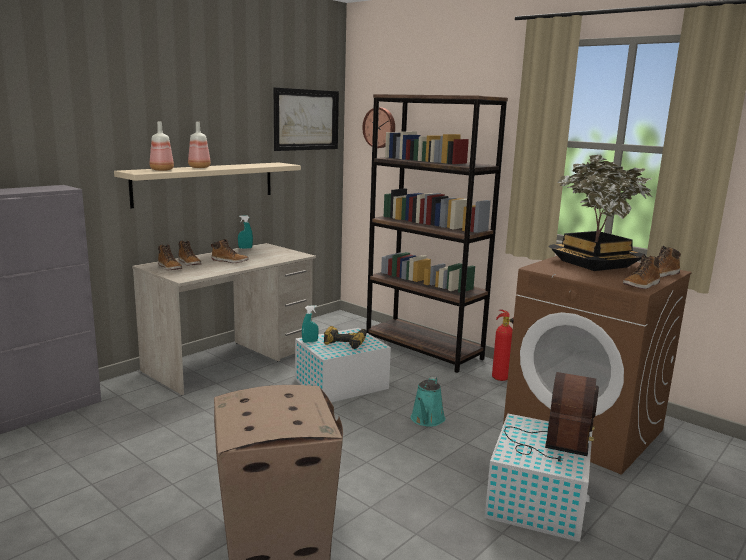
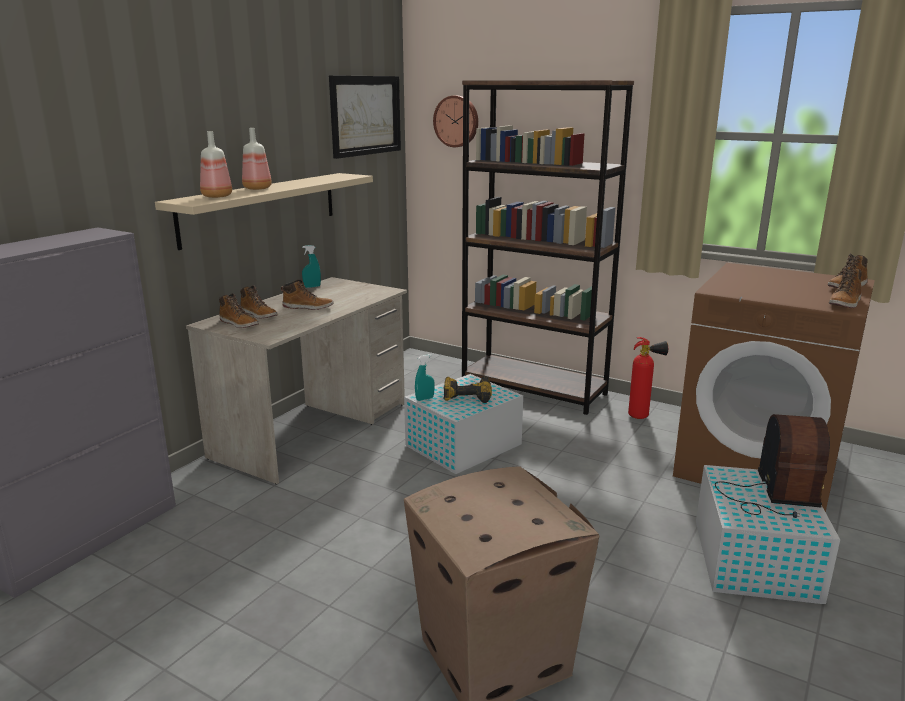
camera: 10 degrees left, 5 degrees up
turquoise watering can [411,377,445,427] -> none
potted plant [549,155,653,271] -> none

